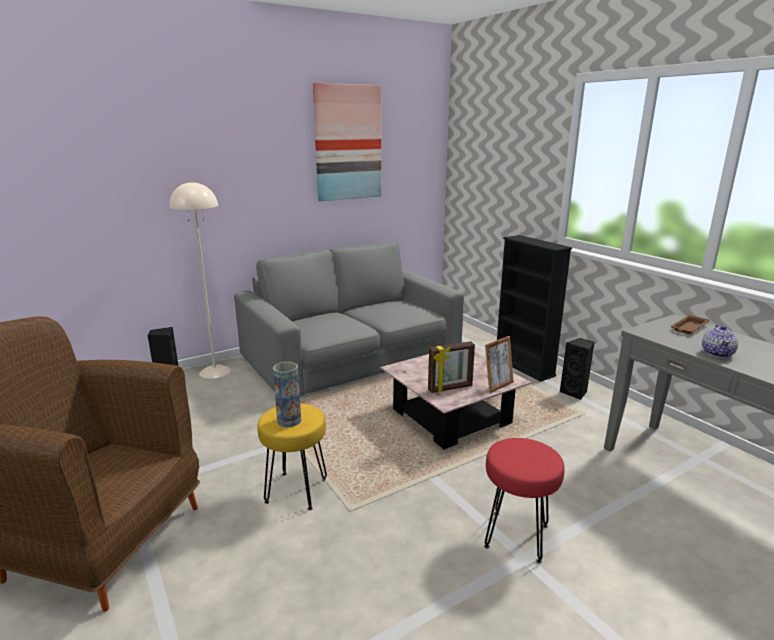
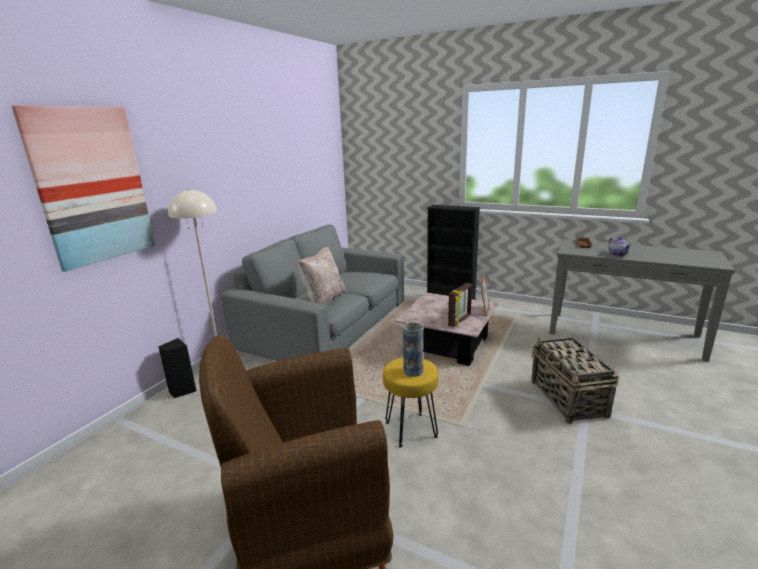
camera: 30 degrees left, 0 degrees up
picture [313,83,381,201] -> picture moved to [12,106,155,272]
red stool [484,438,565,563] -> basket [531,337,619,424]
black speaker [560,338,594,400] -> none
none -> beige pillow [298,247,346,305]

